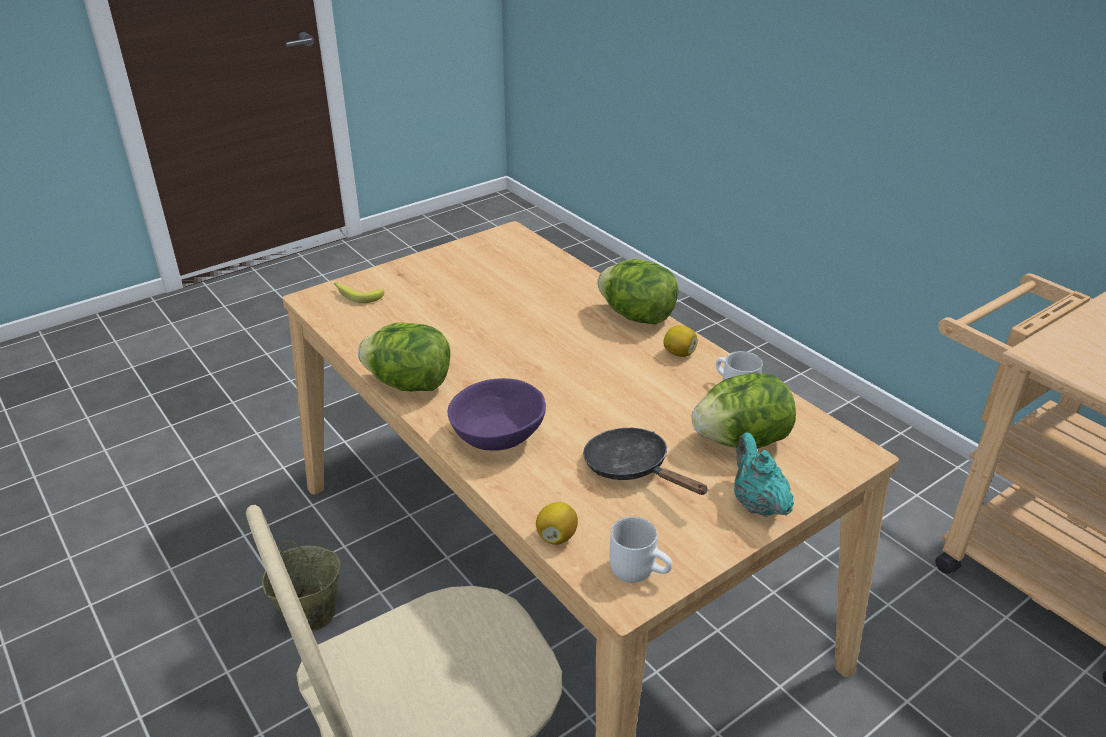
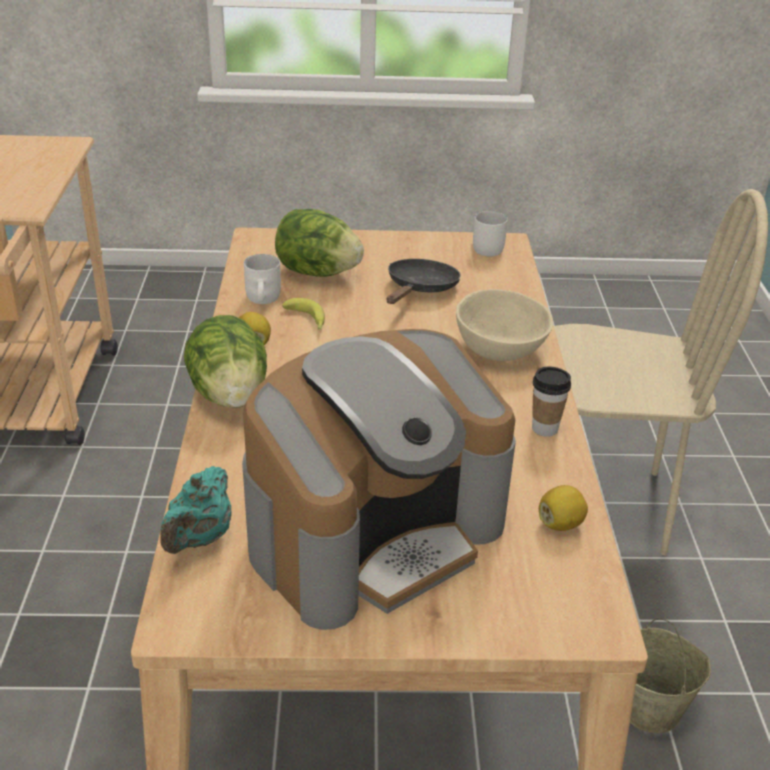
camera: 145 degrees left, 0 degrees up
banana [334,282,384,303] -> banana moved to [282,298,325,330]
lettuce [358,323,450,391] -> cup [532,366,571,437]
purple bowl [448,378,546,451] -> beige bowl [456,289,553,361]
lemon [536,502,578,545] -> lemon moved to [539,485,588,531]
black frying pan [583,428,708,495] -> black frying pan turned 150 degrees counterclockwise [387,259,461,304]
turquoise teapot [734,432,794,517] -> turquoise teapot moved to [160,466,232,554]
none -> coffee machine [242,329,516,630]

